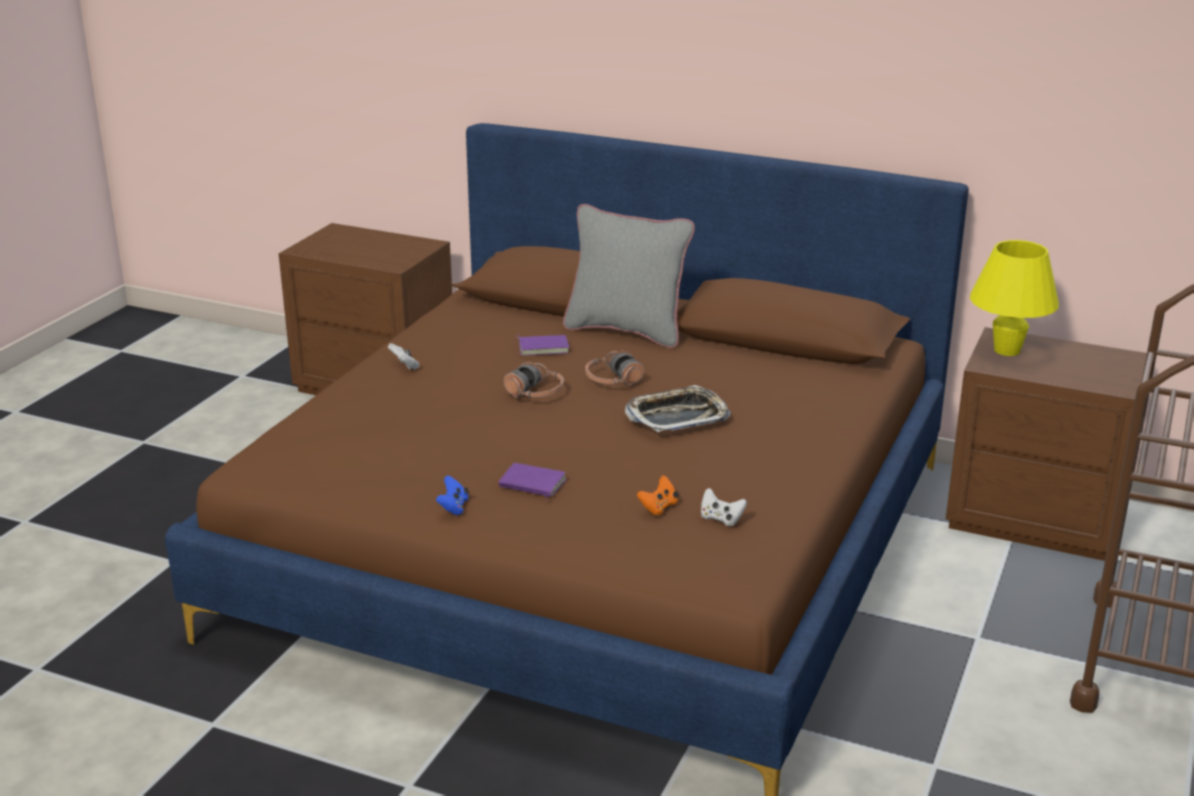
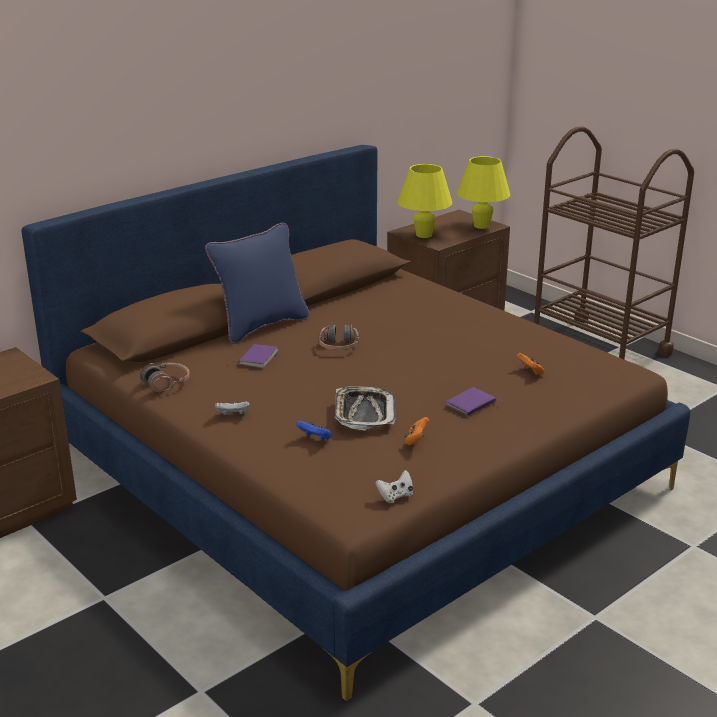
camera: 65 degrees left, 0 degrees up
blue game controller [436,475,469,515] -> blue game controller moved to [296,421,331,441]
headphones [503,362,564,398] -> headphones moved to [140,363,190,392]
grey pillow [563,204,695,348] -> blue pillow [205,223,309,344]
tray [625,385,731,432] -> tray moved to [335,386,396,430]
white game controller [701,488,747,526] -> white game controller moved to [375,470,413,503]
none -> orange game controller [404,417,429,445]
none -> yellow table lamp [457,156,510,229]

